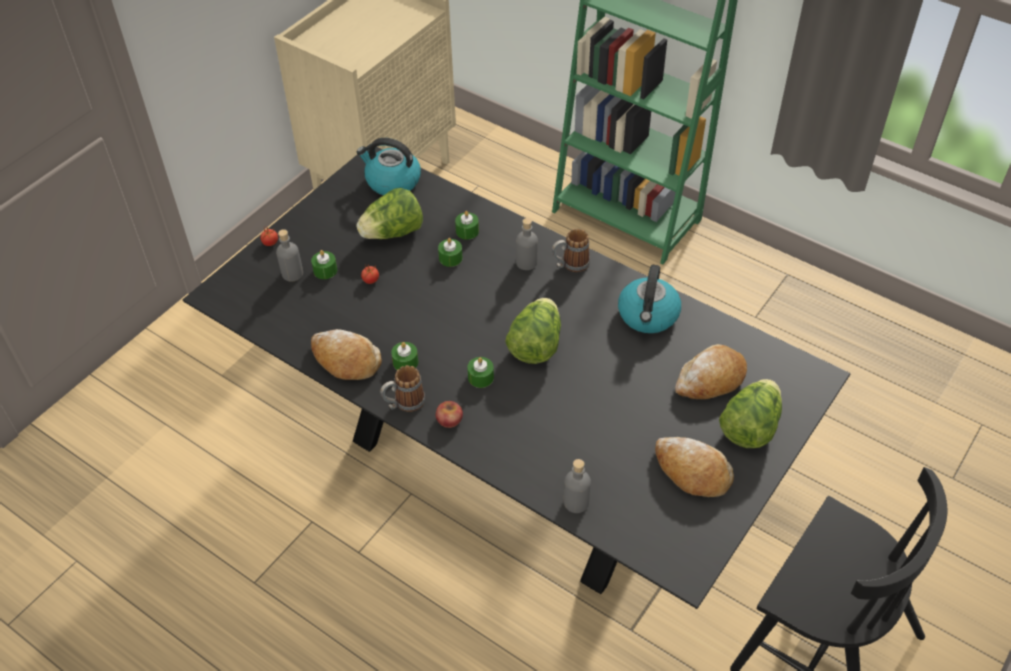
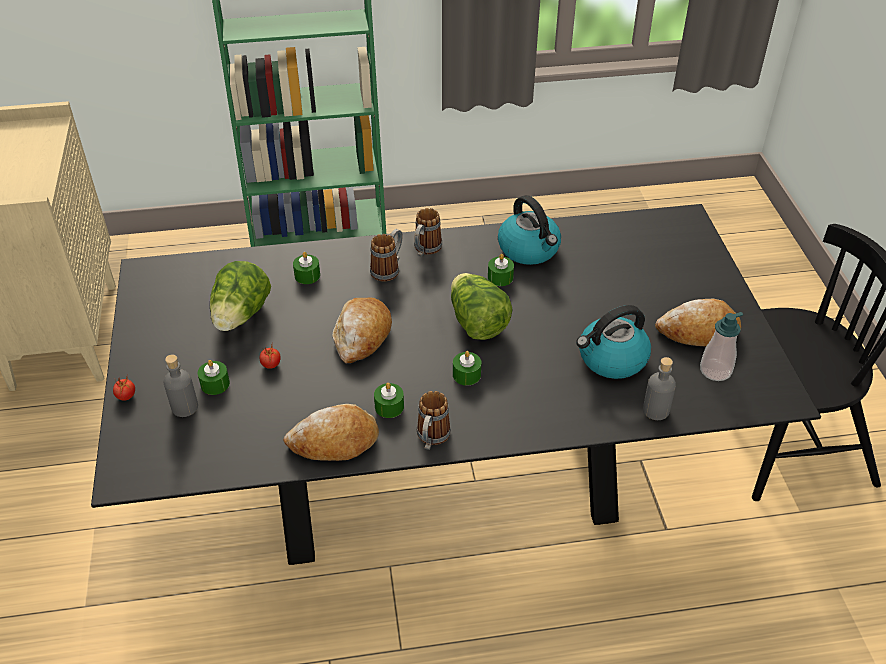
camera: 45 degrees left, 5 degrees down
kettle [356,138,421,195] -> kettle moved to [576,305,651,379]
apple [436,401,463,428] -> none
green candle [438,238,463,267] -> green candle moved to [488,254,514,286]
grey bottle [516,218,538,270] -> mug [370,229,403,282]
bread [675,344,747,399] -> bread moved to [332,298,392,363]
lettuce [719,379,782,448] -> none
none -> soap dispenser [700,312,743,381]

